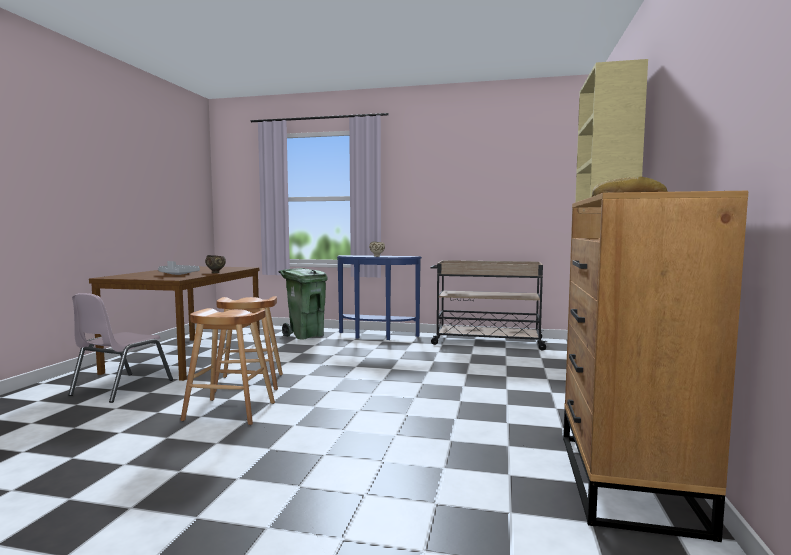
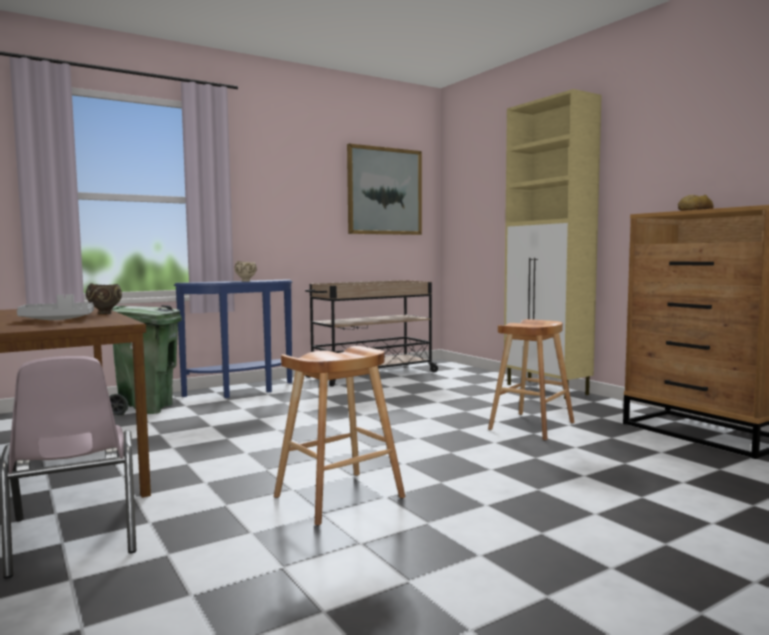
camera: 45 degrees left, 0 degrees up
brown stool [215,296,283,392] -> brown stool moved to [488,319,575,441]
none -> picture [347,144,422,235]

